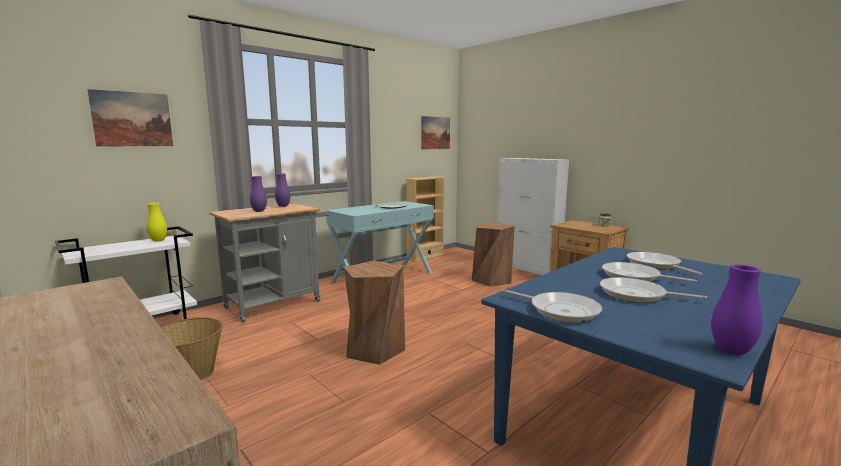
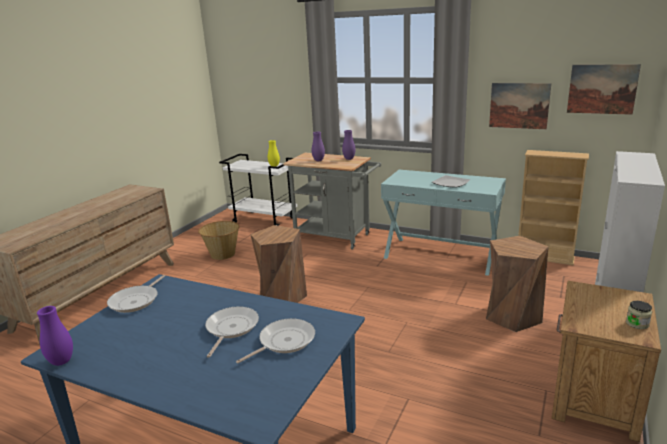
camera: 70 degrees right, 10 degrees up
picture [87,89,173,146] -> picture moved to [489,83,552,129]
frying pan [600,277,707,303] -> none

